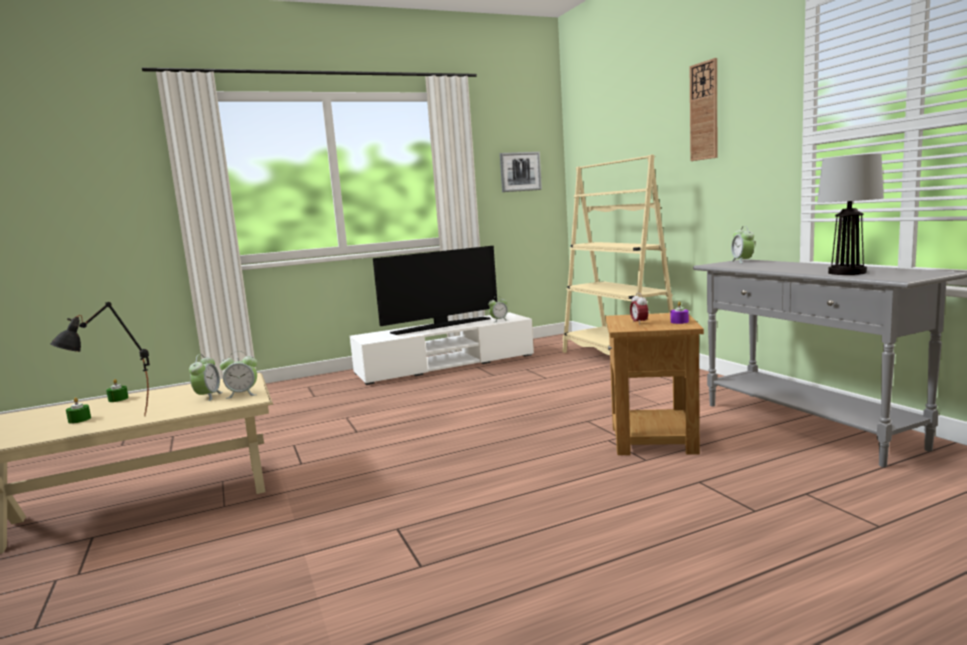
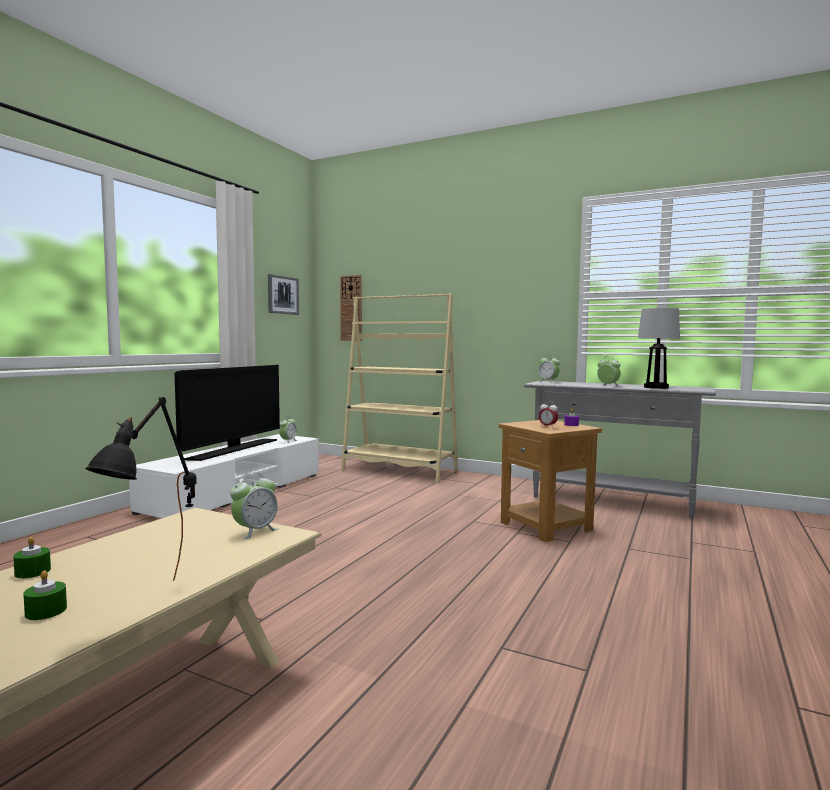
camera: 40 degrees left, 5 degrees down
alarm clock [189,354,223,401] -> alarm clock moved to [597,356,621,386]
wall clock [690,58,717,161] -> wall clock moved to [340,275,362,341]

